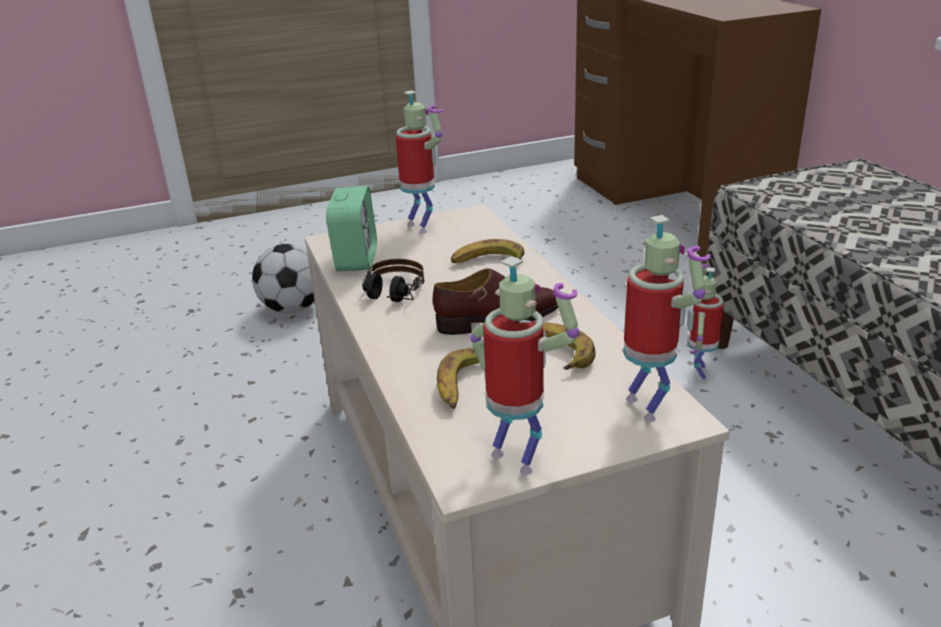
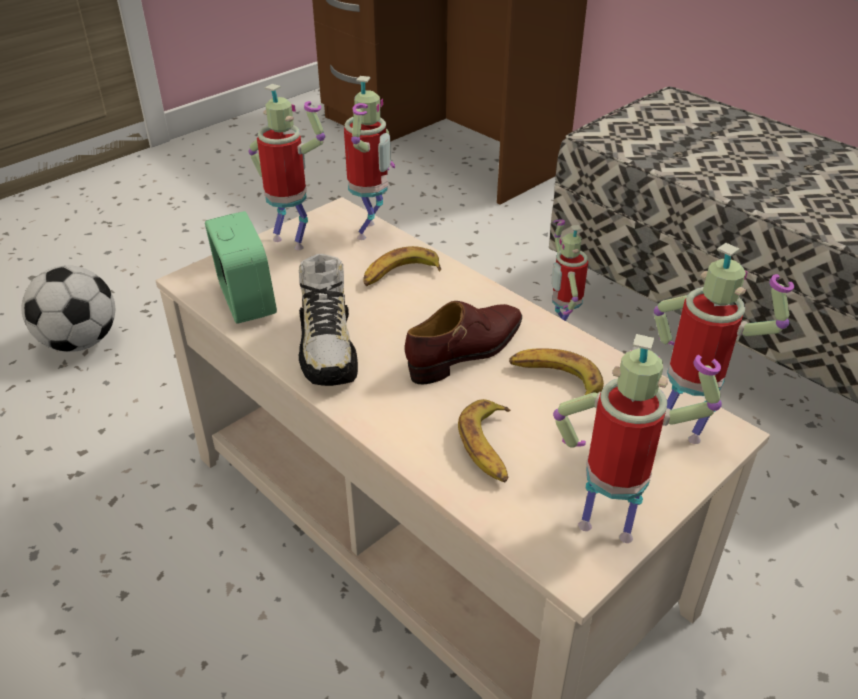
camera: 25 degrees left, 10 degrees up
headphones [362,259,424,302] -> shoe [299,254,358,386]
none -> toy robot [344,76,395,240]

